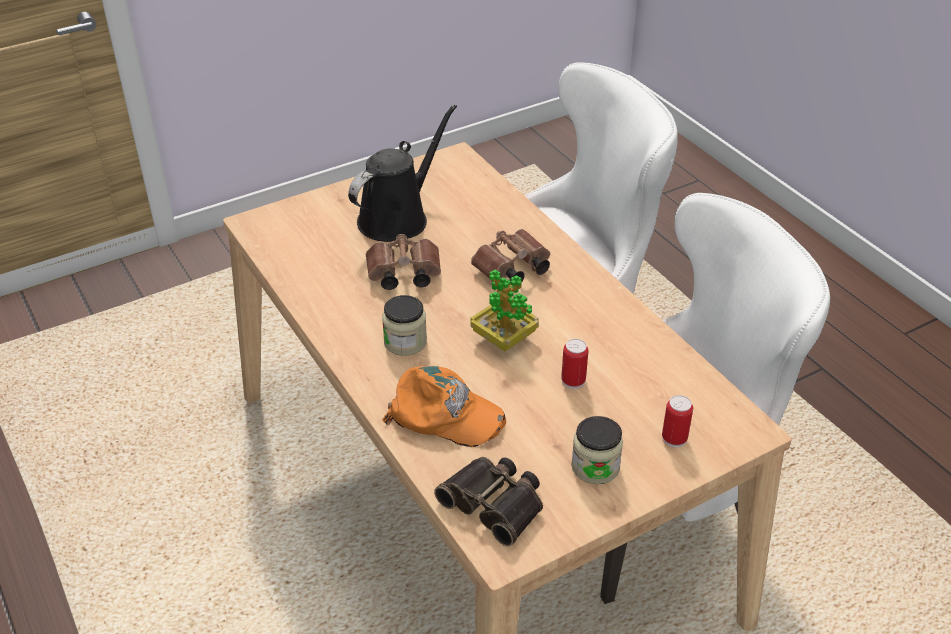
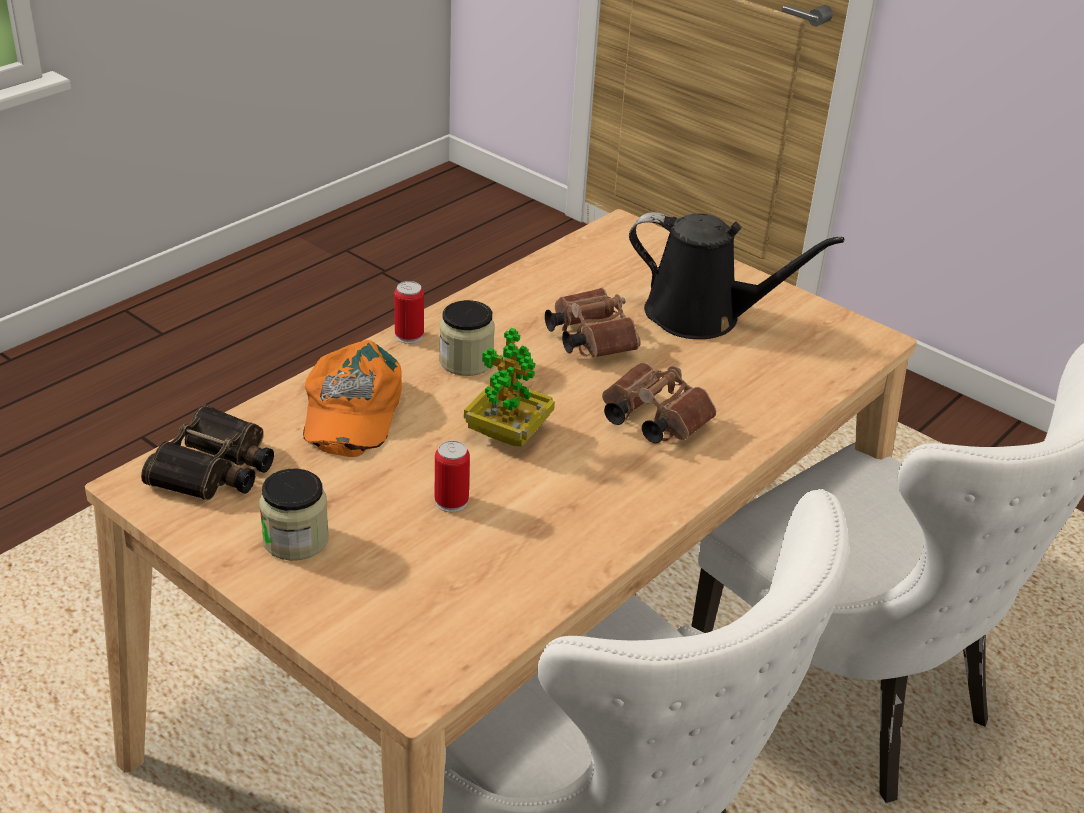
camera: 70 degrees right, 5 degrees down
can [662,395,693,448] -> can moved to [394,281,424,344]

